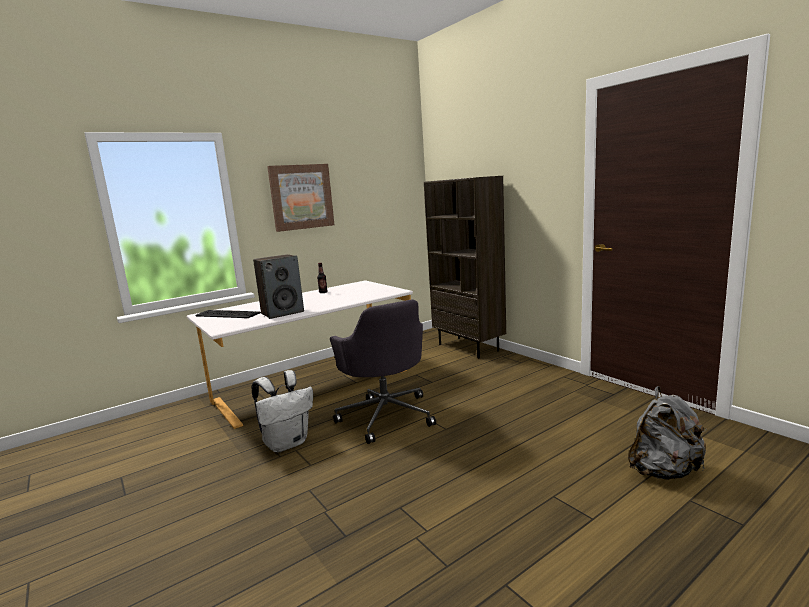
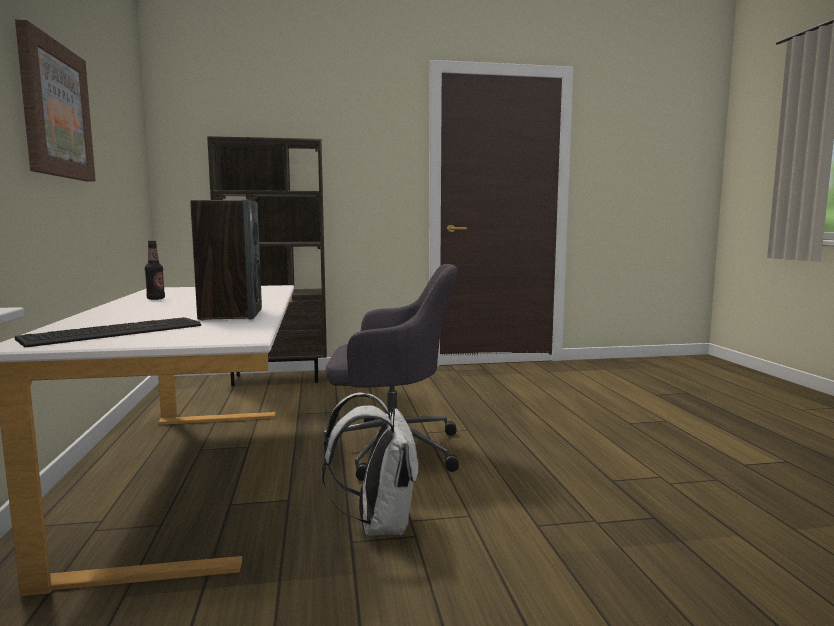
camera: 65 degrees left, 5 degrees down
grey backpack [628,386,706,480] -> none

